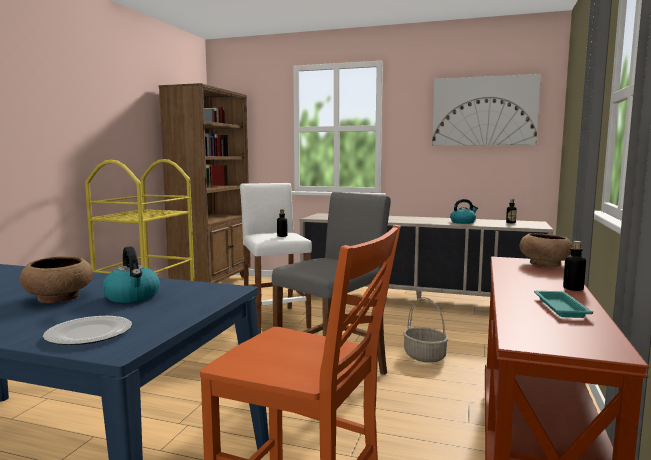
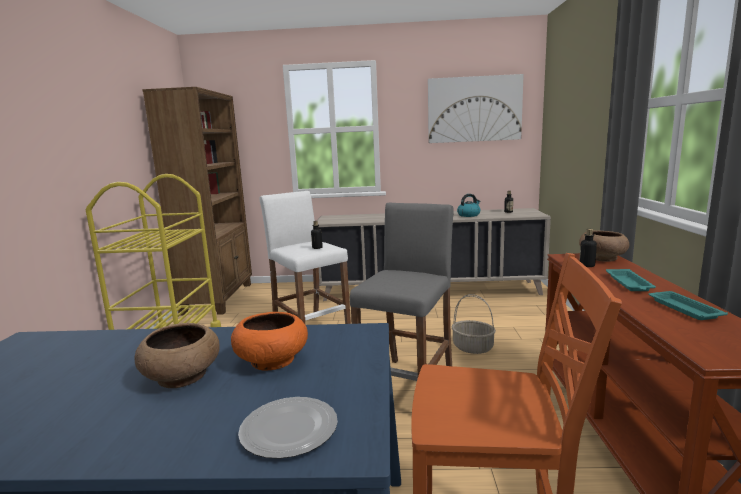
camera: 15 degrees left, 5 degrees up
kettle [103,246,160,303] -> orange bowl [231,312,308,370]
bottle [563,241,586,291] -> bottle moved to [579,229,597,267]
none -> turquoise tray [606,269,656,291]

